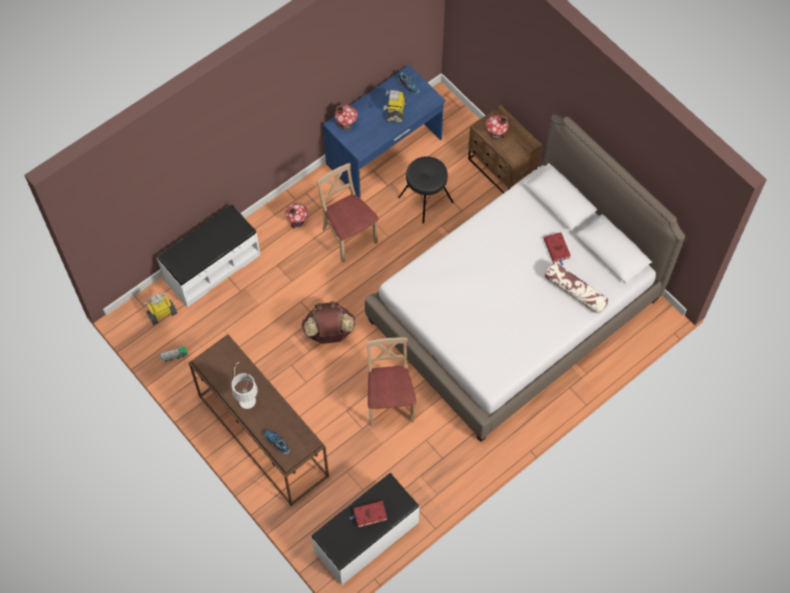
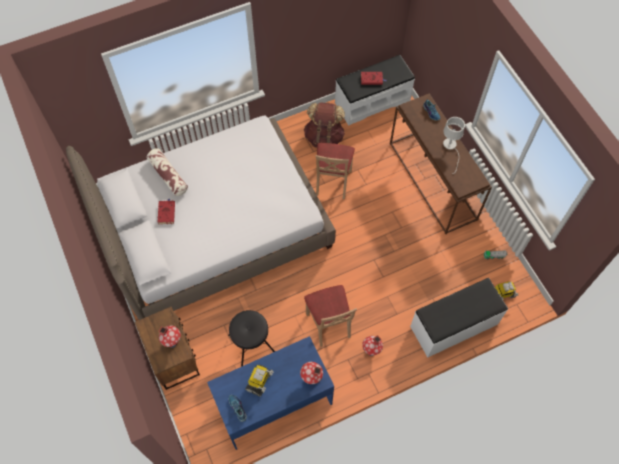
camera: 165 degrees left, 0 degrees up
brown backpack [302,301,356,344] -> brown backpack moved to [304,102,345,148]

